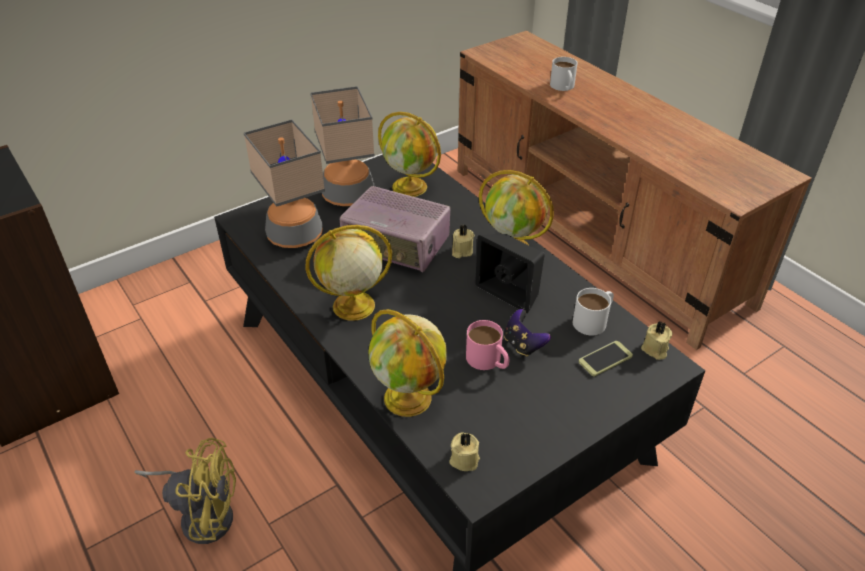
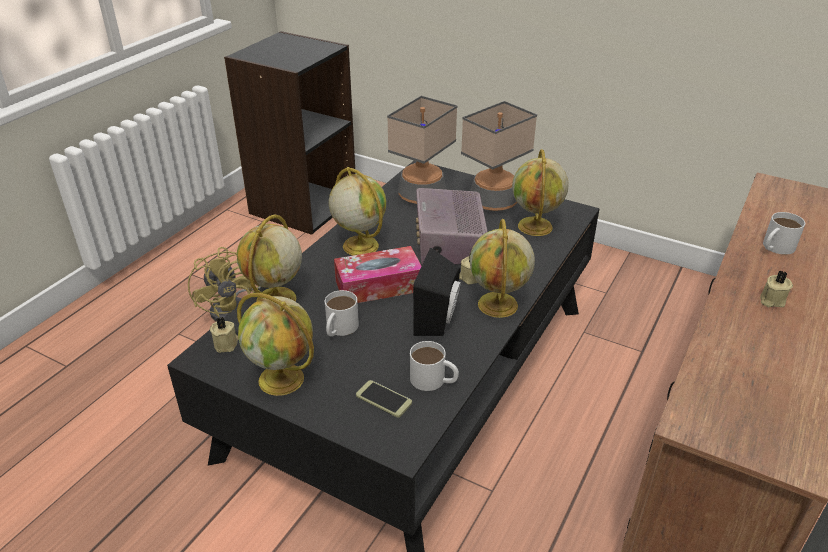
camera: 65 degrees right, 5 degrees down
pink mug [466,320,509,370] -> white mug [325,290,359,337]
game controller [504,309,551,357] -> none
beige candle [641,321,672,360] -> beige candle moved to [760,270,793,307]
none -> globe [237,293,314,396]
none -> tissue box [334,246,421,303]

